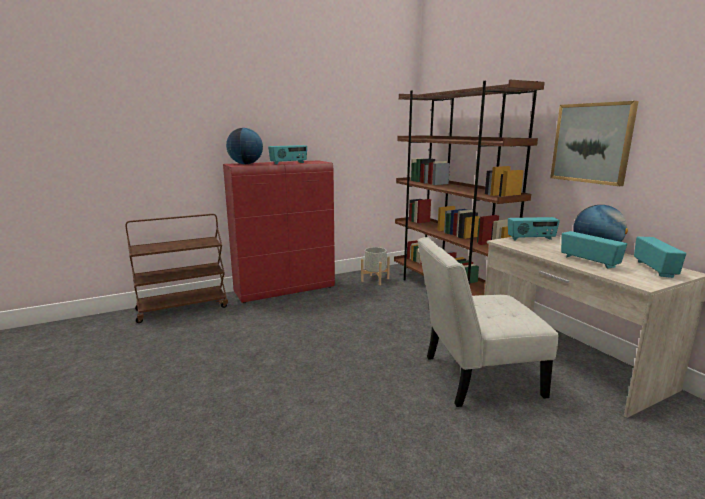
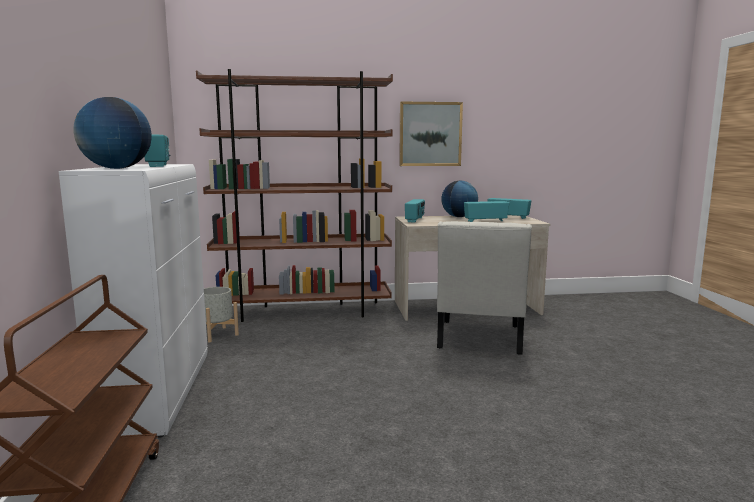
camera: 70 degrees left, 5 degrees down
red cabinet [223,160,335,303] -> white cabinet [59,164,208,438]

